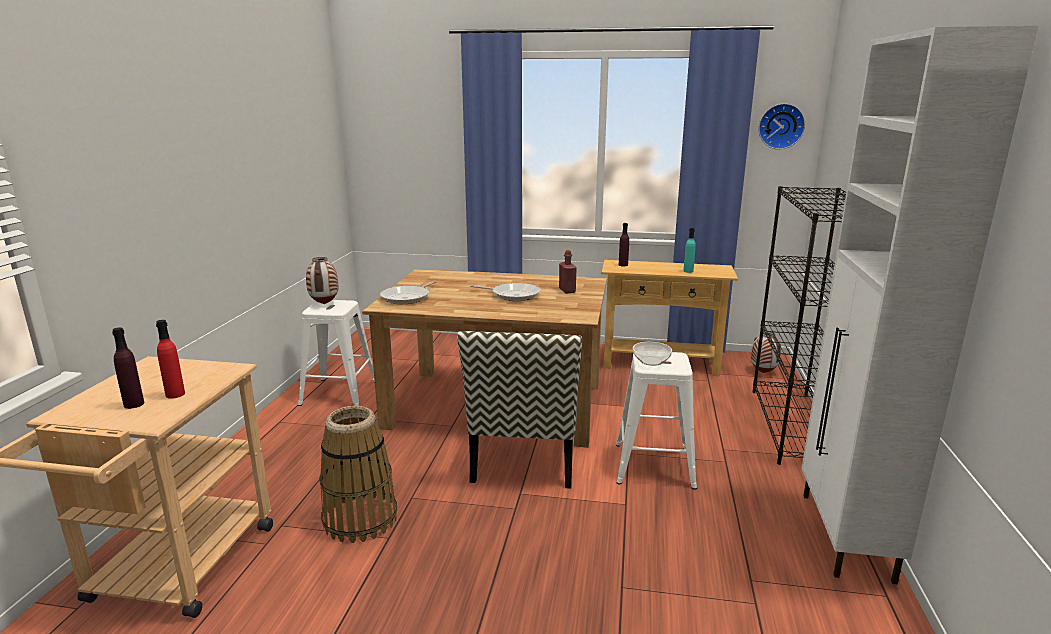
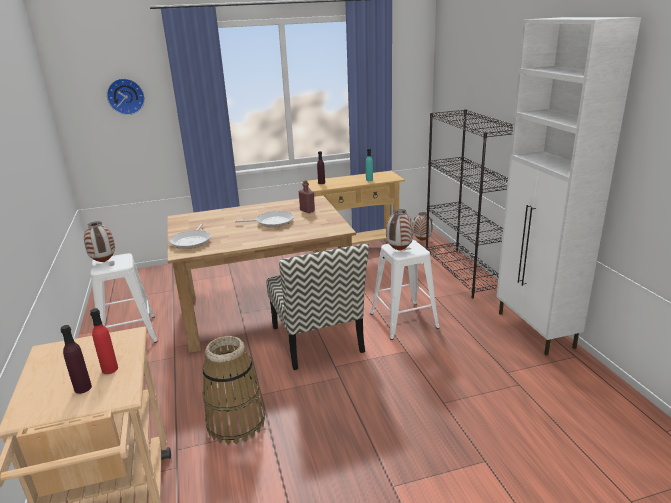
camera: 25 degrees left, 5 degrees up
bowl [633,342,672,366] -> vase [386,209,413,251]
wall clock [758,103,805,149] -> wall clock moved to [107,78,145,115]

